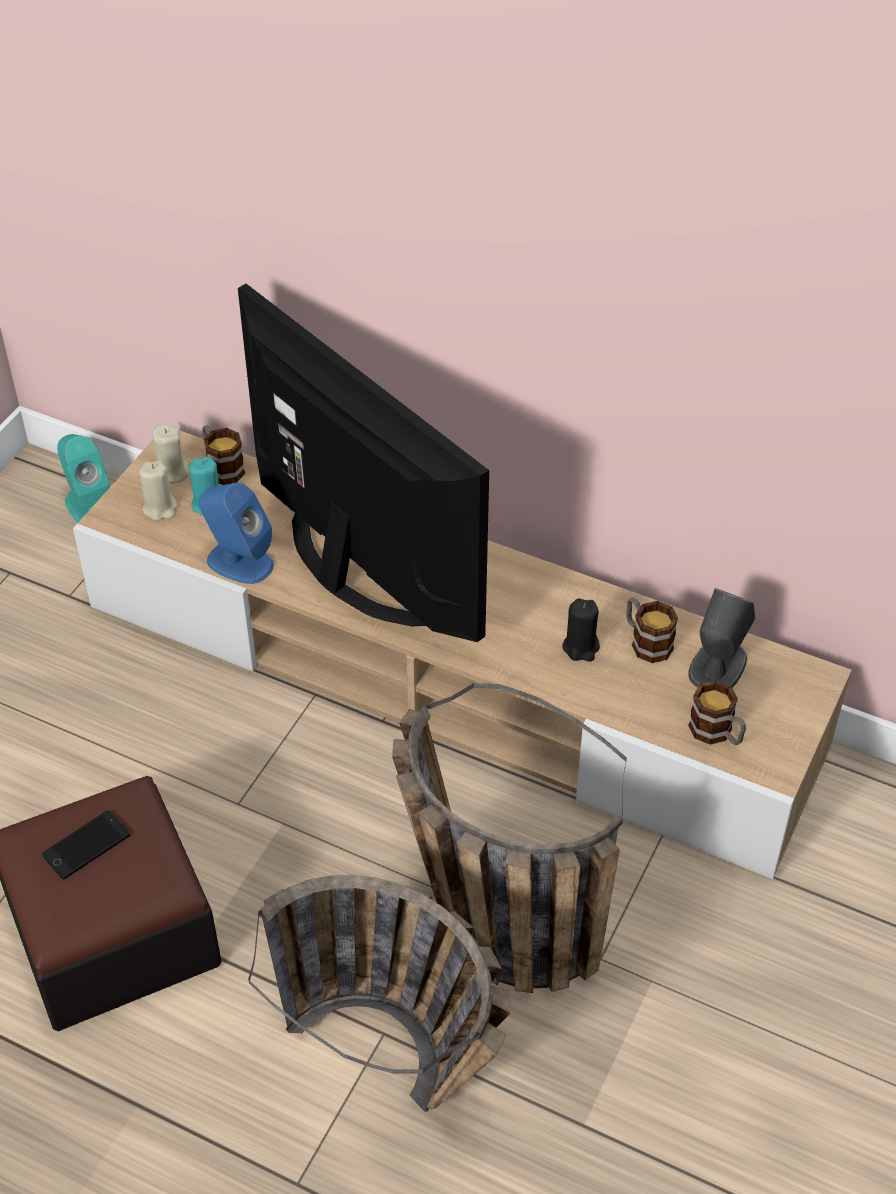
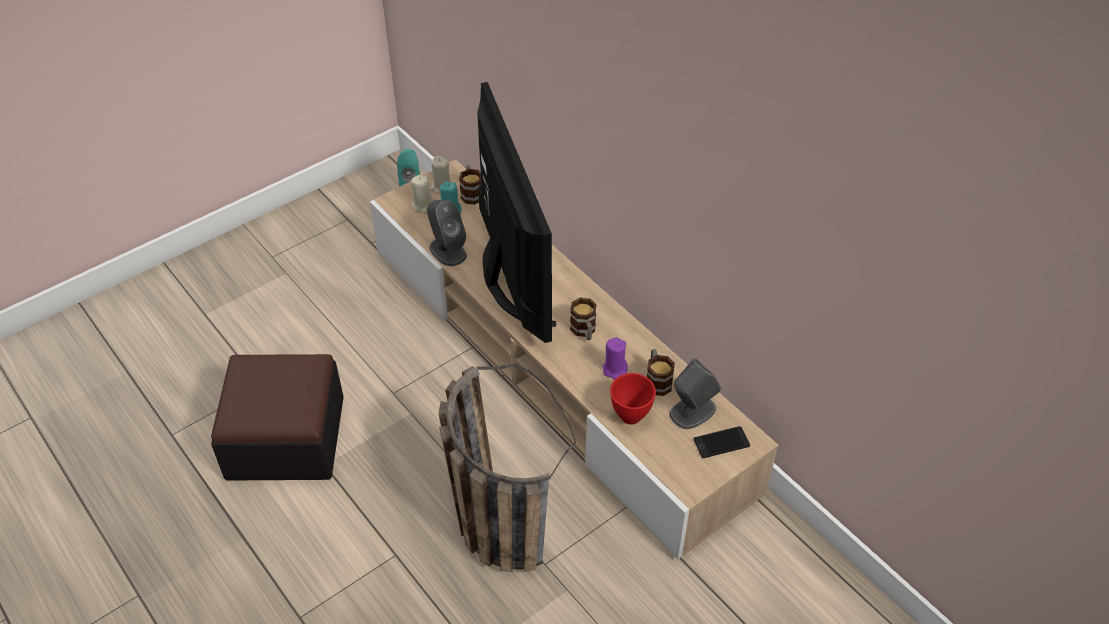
camera: 25 degrees right, 0 degrees up
phone [42,810,130,879] -> phone moved to [694,426,750,458]
blue speaker [199,483,274,584] -> grey speaker [427,200,467,266]
basket [248,875,511,1112] -> none
black candle [562,598,600,662] -> purple candle [603,337,628,380]
mug [688,680,746,745] -> mug moved to [570,298,597,340]
none -> red bowl [610,373,656,425]

